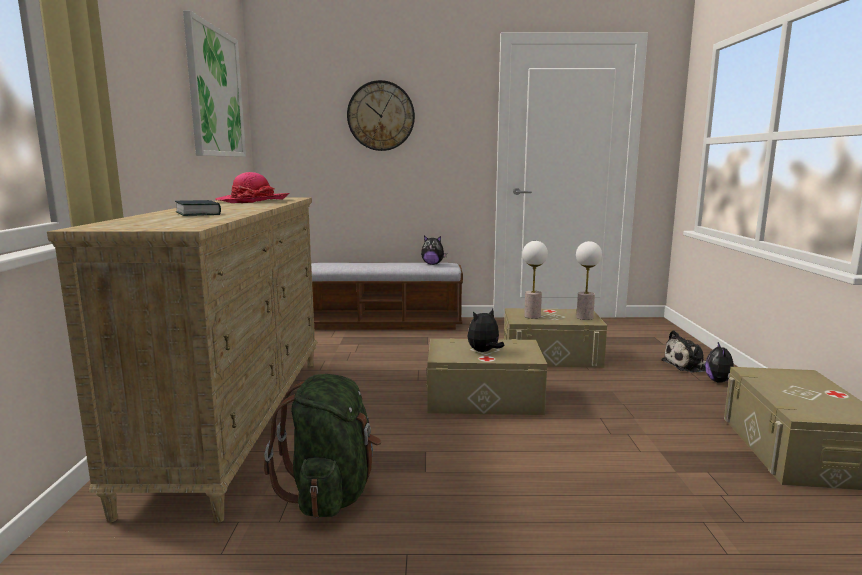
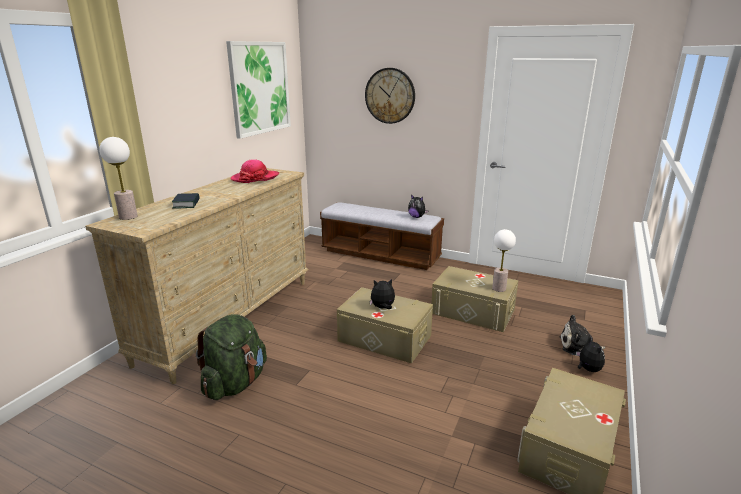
camera: 25 degrees right, 10 degrees up
table lamp [522,241,548,319] -> table lamp moved to [99,137,138,220]
plush toy [705,342,734,383] -> plush toy turned 135 degrees clockwise [576,337,605,372]

